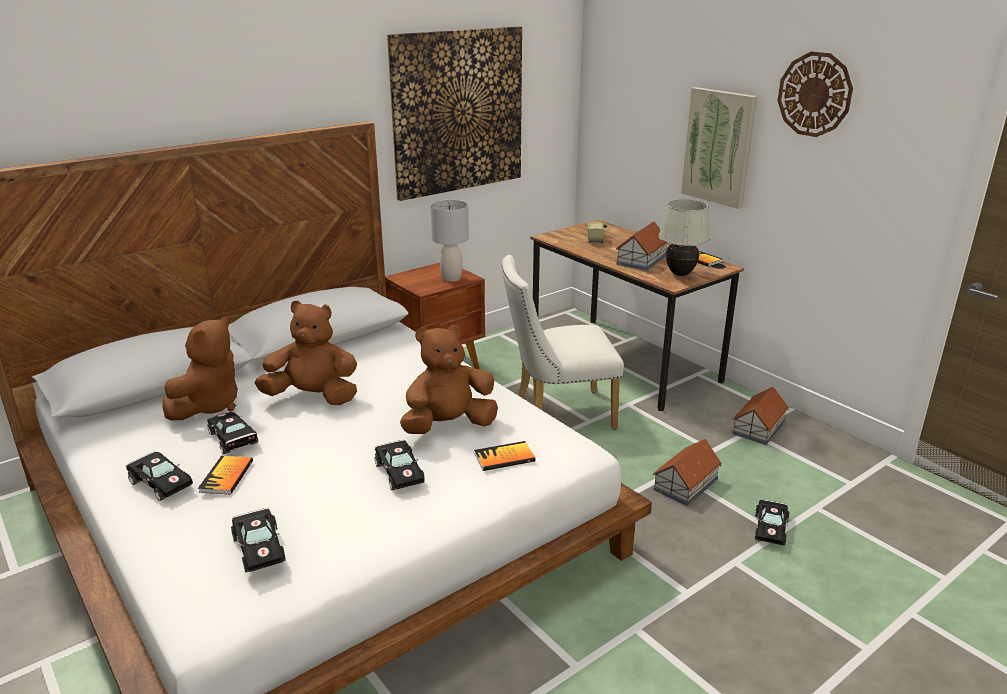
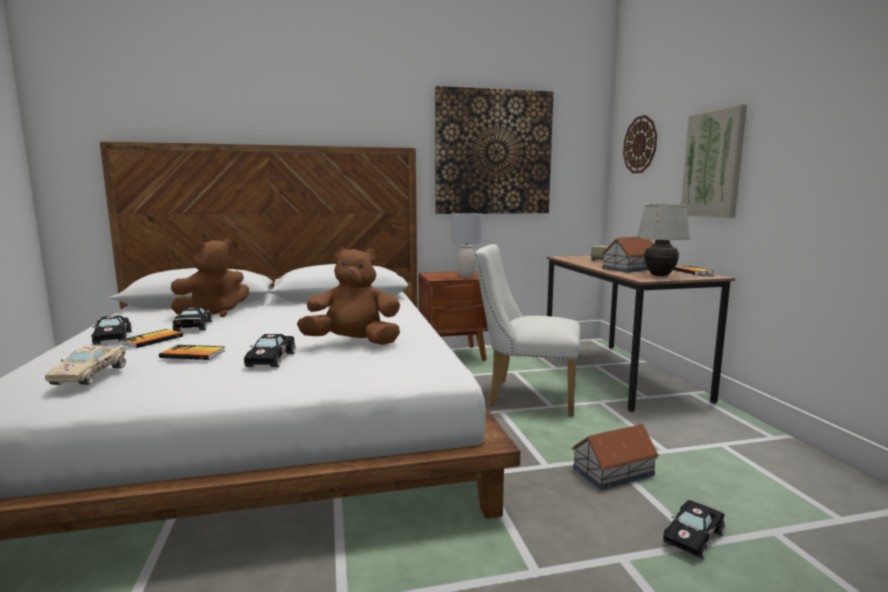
camera: 25 degrees right, 15 degrees down
black toy car [231,508,286,572] -> beige toy car [45,346,126,385]
brown plush toy [255,300,357,405] -> none
book [474,441,535,471] -> book moved to [159,345,225,360]
toy house [732,387,789,445] -> none
wall clock [778,51,853,137] -> wall clock moved to [623,115,657,173]

